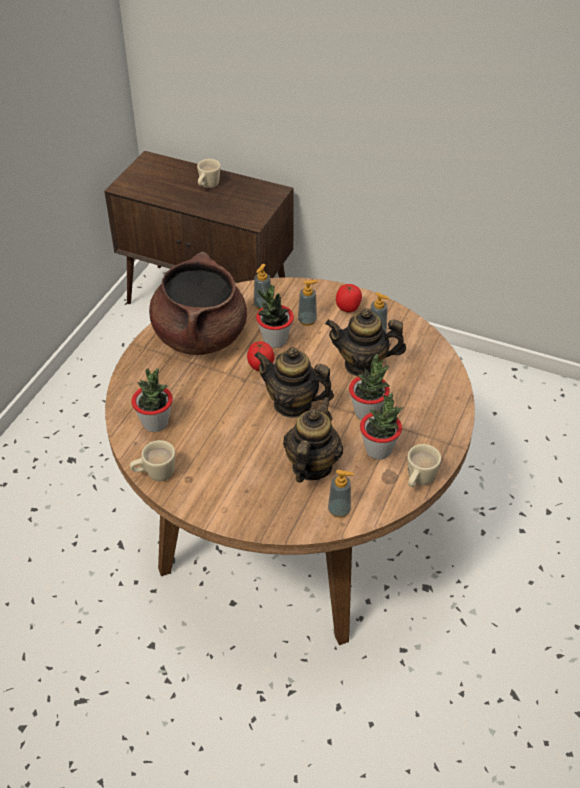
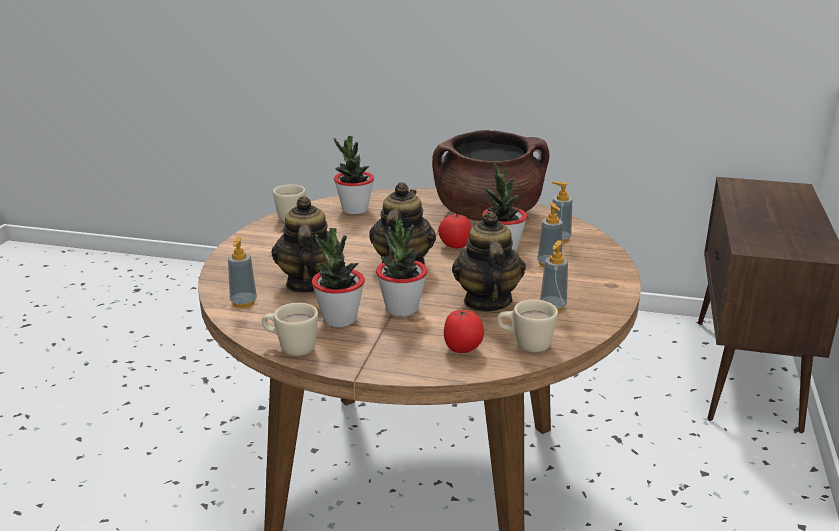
camera: 80 degrees right, 20 degrees down
beige mug [197,159,221,188] -> beige mug moved to [497,299,558,352]
teapot [283,397,343,483] -> teapot turned 105 degrees counterclockwise [271,196,340,293]
tomato [336,284,362,312] -> tomato moved to [444,310,484,353]

